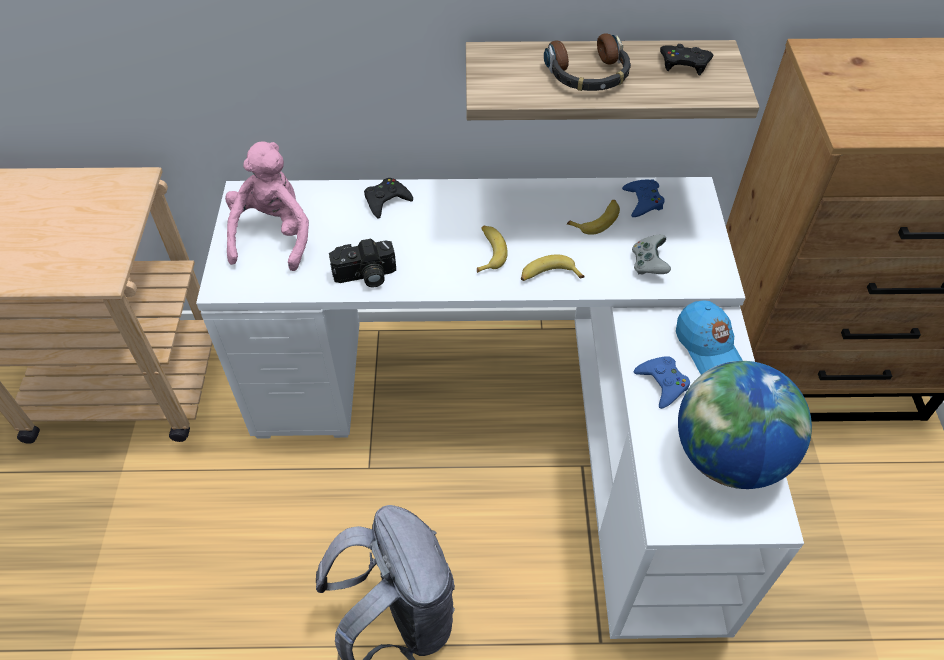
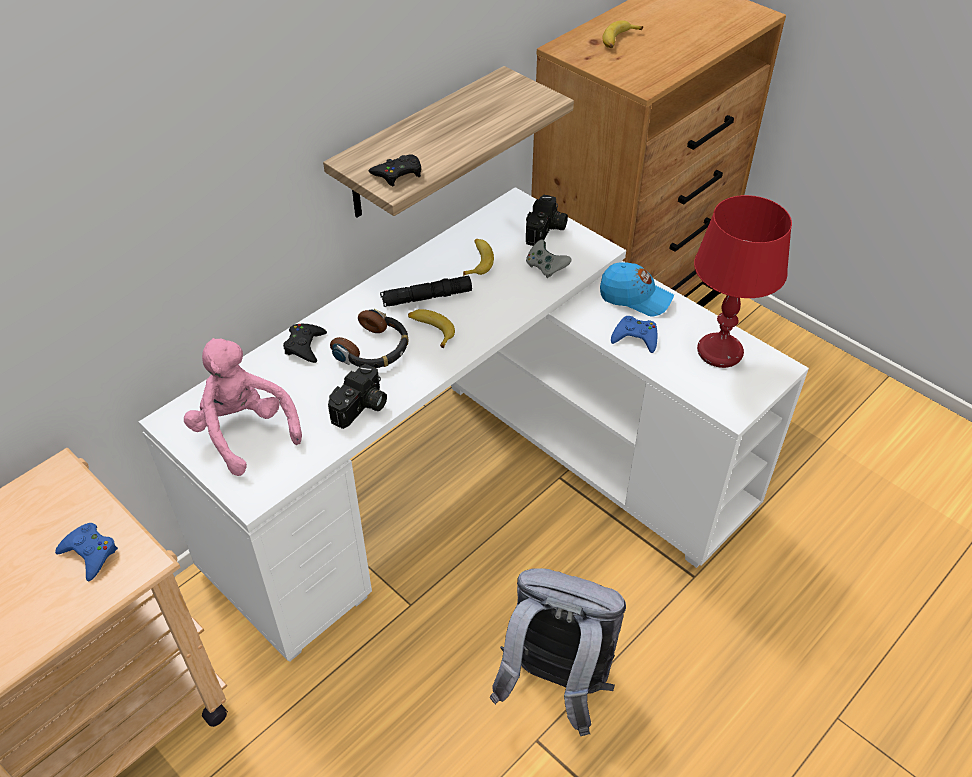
camera: 45 degrees left, 5 degrees down
banana [521,254,585,281] -> banana moved to [603,20,643,48]
headphones [544,33,631,91] -> headphones moved to [330,309,409,368]
blue game controller [622,179,665,217] -> blue game controller moved to [55,523,118,581]
black game controller [660,44,713,75] -> black game controller moved to [369,154,421,187]
globe [678,361,812,489] -> red table lamp [694,195,792,368]
none -> black flashlight [380,276,472,307]
none -> camera [526,195,568,246]

